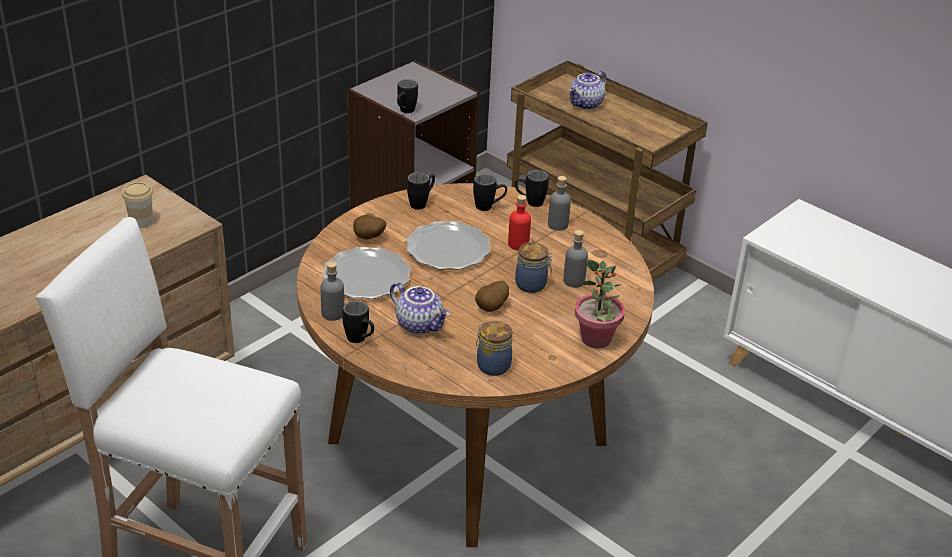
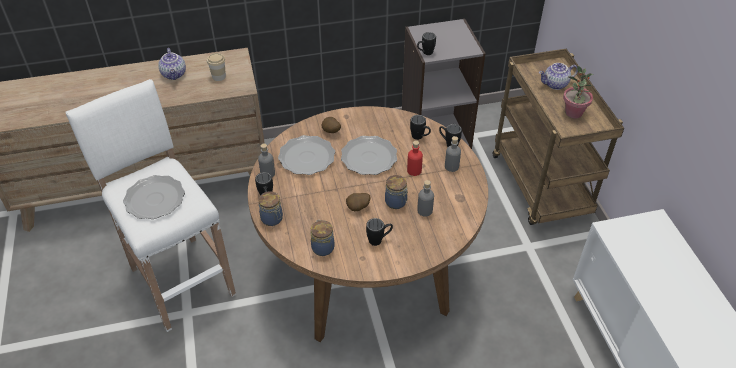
camera: 35 degrees right, 10 degrees up
teapot [390,282,450,334] -> teapot moved to [158,48,186,80]
black mug [407,172,435,210] -> black mug moved to [366,218,393,246]
potted plant [575,260,625,349] -> potted plant moved to [563,66,593,119]
none -> plate [123,175,185,219]
none -> jar [258,191,283,226]

